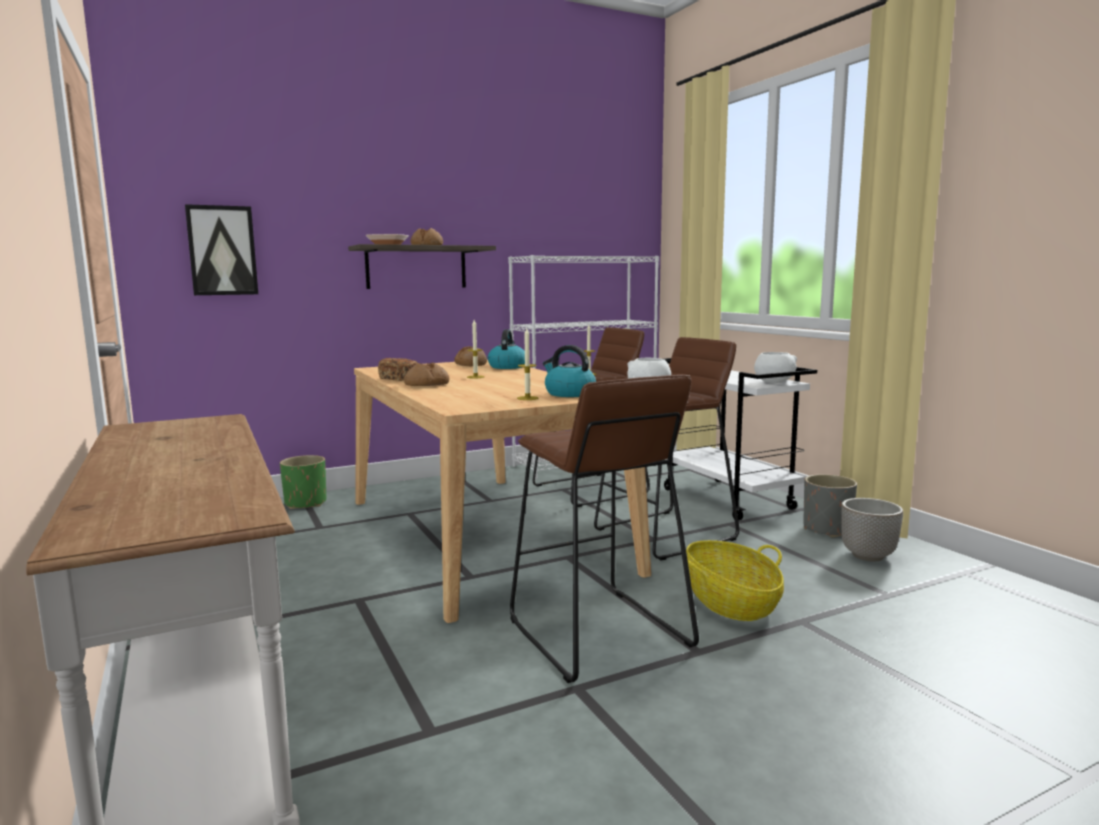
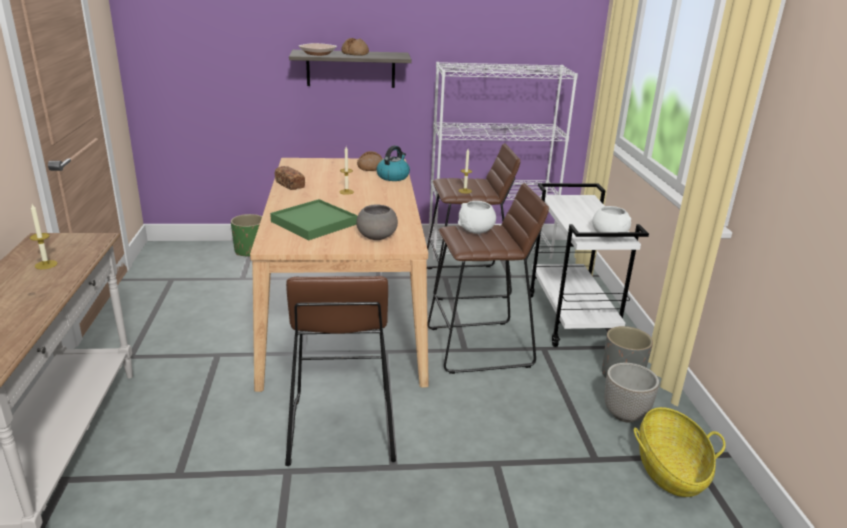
camera: 20 degrees right, 15 degrees up
picture [185,204,258,295] -> none
bread [404,363,450,386] -> none
candle [517,329,538,400] -> candle moved to [30,204,57,269]
kettle [543,345,596,397] -> grey bowl [356,205,398,240]
basket [686,540,784,621] -> basket moved to [634,407,726,497]
none -> green tray [270,199,358,240]

